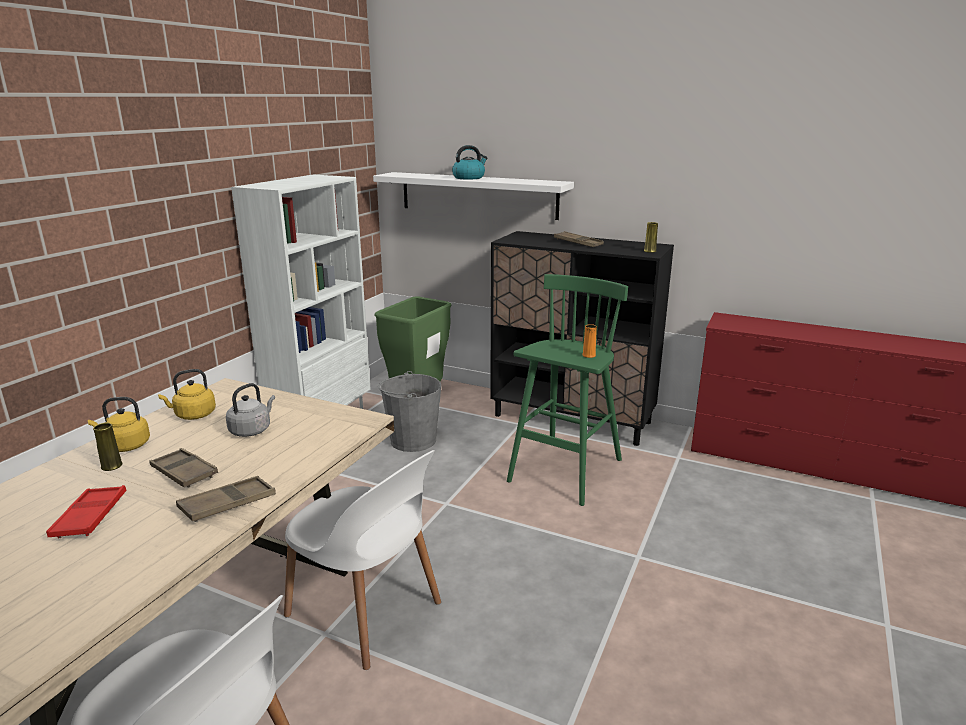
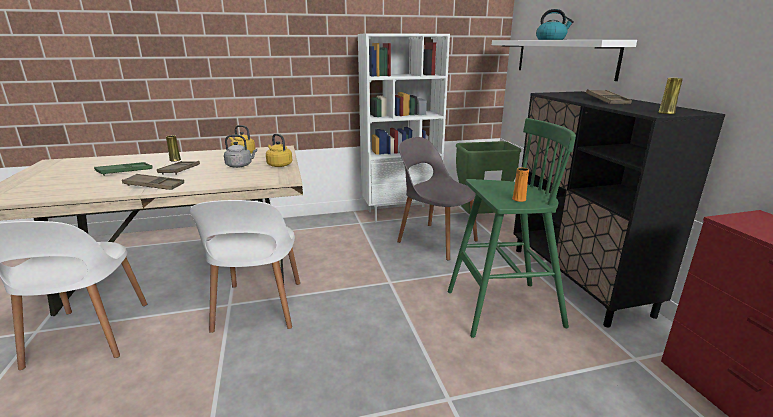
camera: 50 degrees right, 0 degrees up
red tray [46,485,127,539] -> green tray [94,162,153,176]
yellow kettle [88,397,150,452] -> yellow kettle moved to [266,134,292,167]
grey bucket [378,371,441,452] -> grey chair [397,137,478,261]

